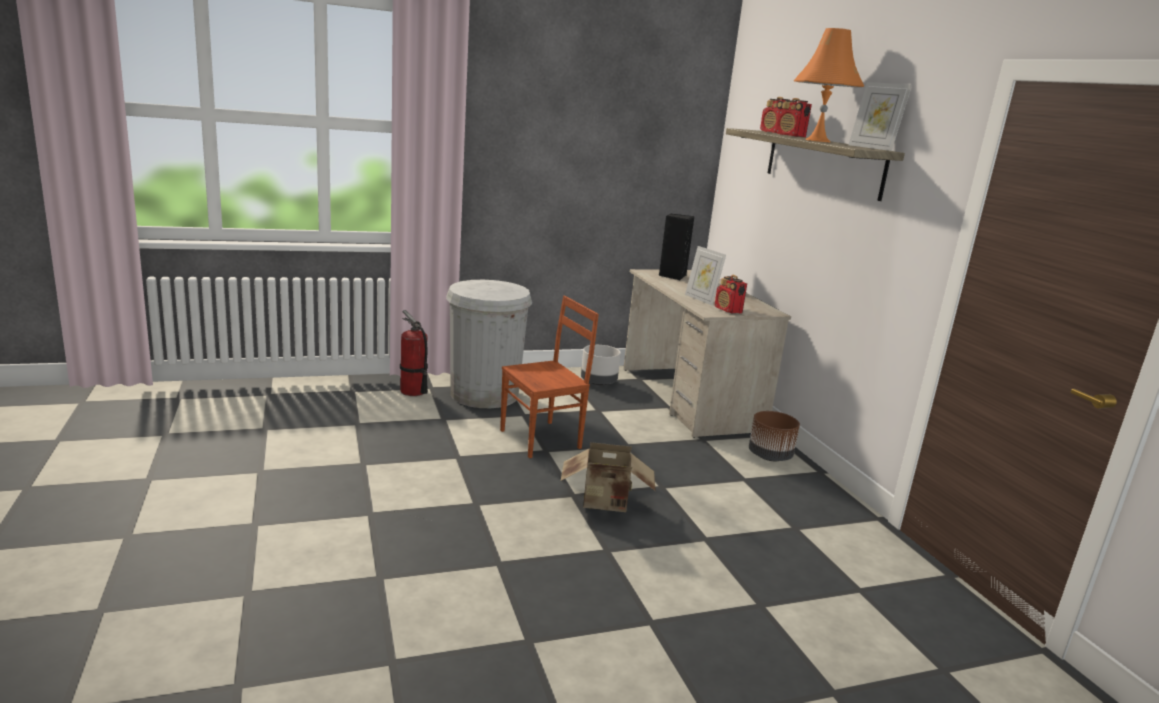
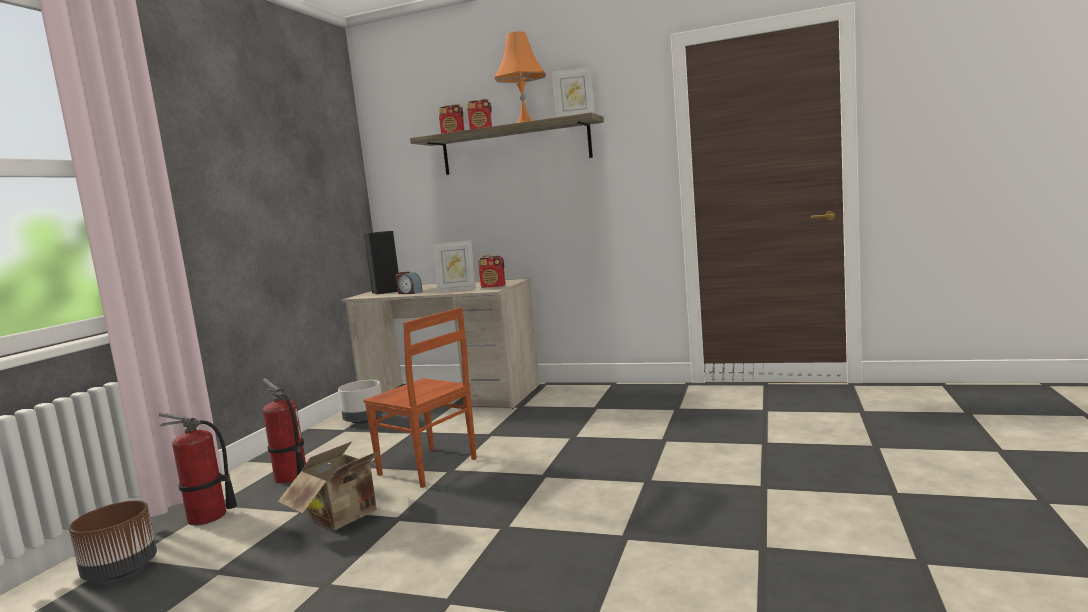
camera: 50 degrees left, 10 degrees down
white trash can [446,280,532,408] -> fire extinguisher [262,378,306,483]
brown chair [500,296,599,458] -> brown chair turned 120 degrees clockwise [364,307,477,488]
cardboard box [561,442,656,512] -> cardboard box moved to [278,441,395,530]
brown planter [749,411,800,461] -> brown planter moved to [69,501,157,581]
none -> alarm clock [396,272,423,294]

